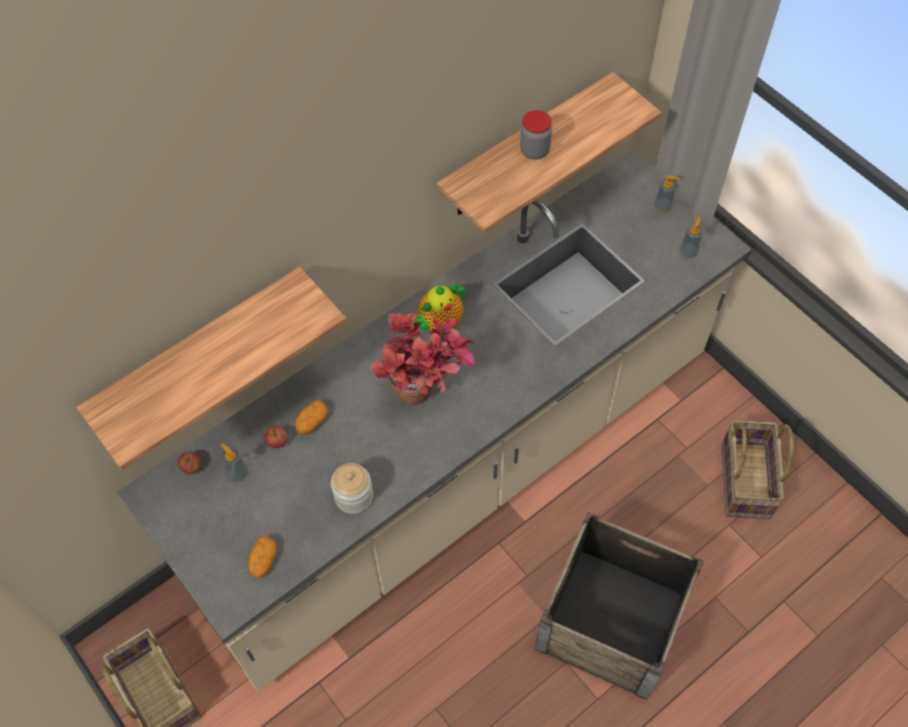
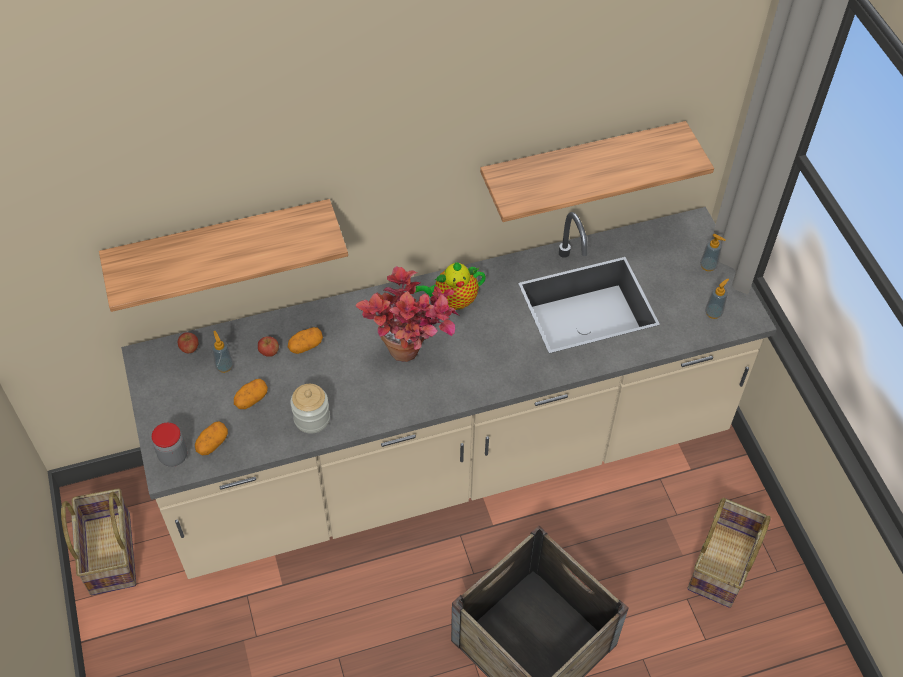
camera: 20 degrees right, 5 degrees down
jar [520,110,552,160] -> jar moved to [152,423,187,467]
none -> potato [234,379,268,409]

